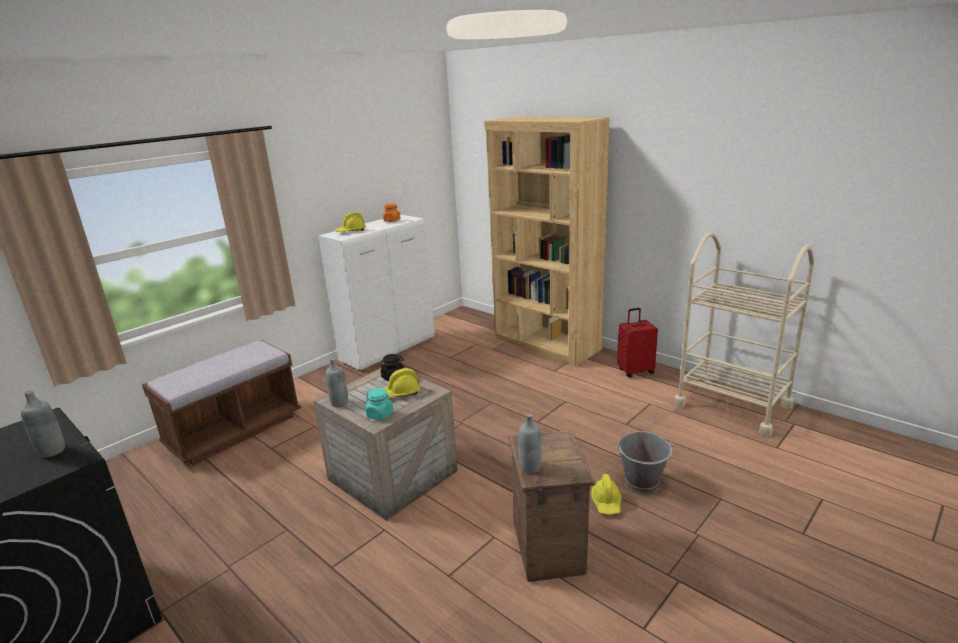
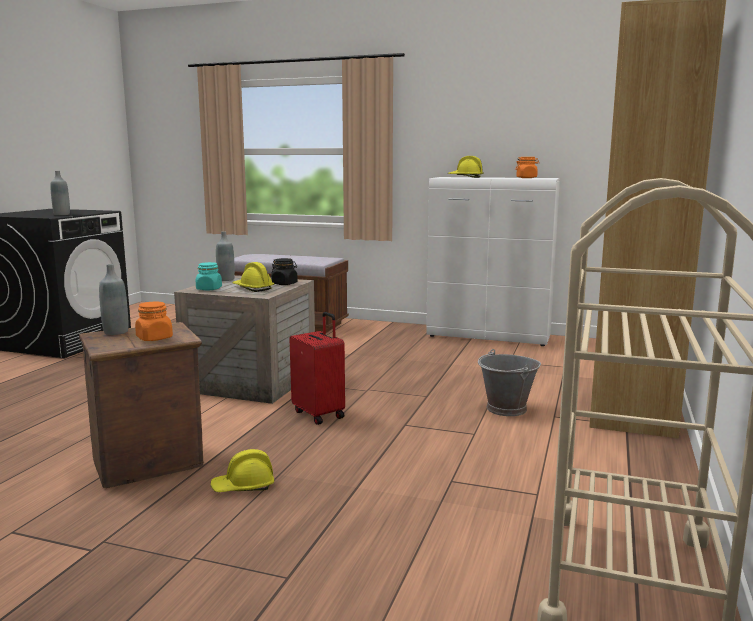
camera: 65 degrees right, 10 degrees down
grey bucket [616,431,674,494] -> grey bucket moved to [478,349,541,416]
red suitcase [617,308,658,378] -> red suitcase moved to [289,312,345,425]
none -> orange jar [135,302,173,341]

